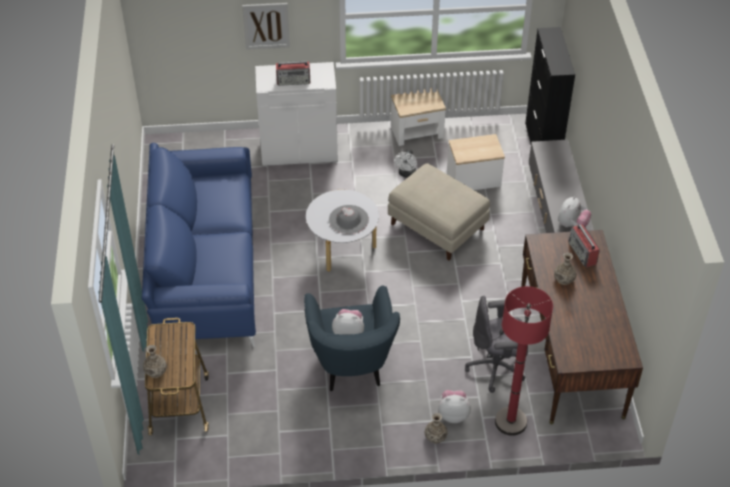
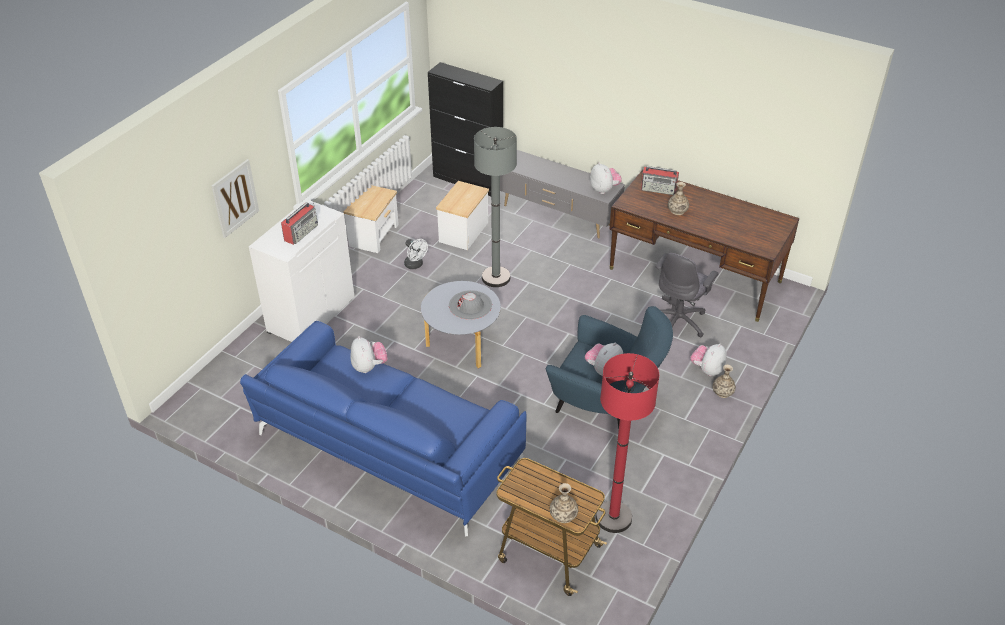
camera: 55 degrees left, 5 degrees down
beige ottoman [388,163,490,261] -> grey floor lamp [474,127,517,287]
red floor lamp [495,286,553,436] -> red floor lamp moved to [596,353,659,533]
none -> plush toy [351,336,388,373]

